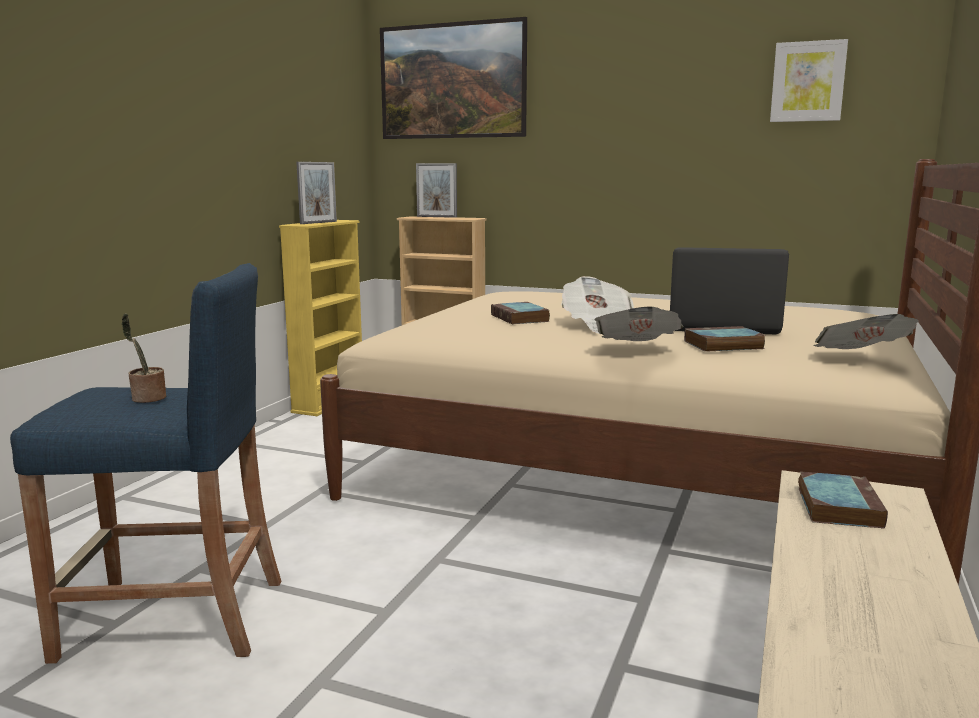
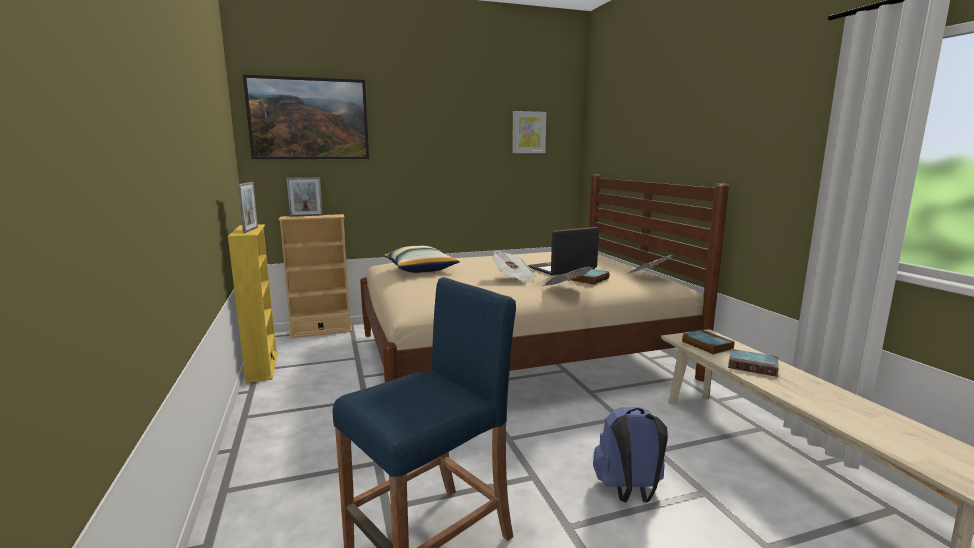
camera: 40 degrees left, 0 degrees up
potted plant [122,313,166,403] -> none
book [491,302,550,324] -> book moved to [728,349,779,377]
none -> pillow [384,246,460,273]
none -> blue backpack [593,407,668,503]

